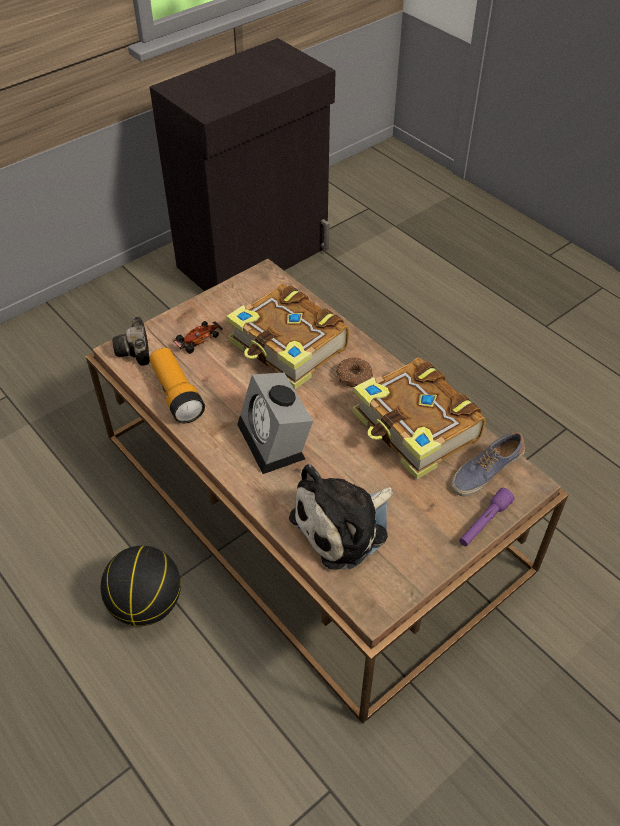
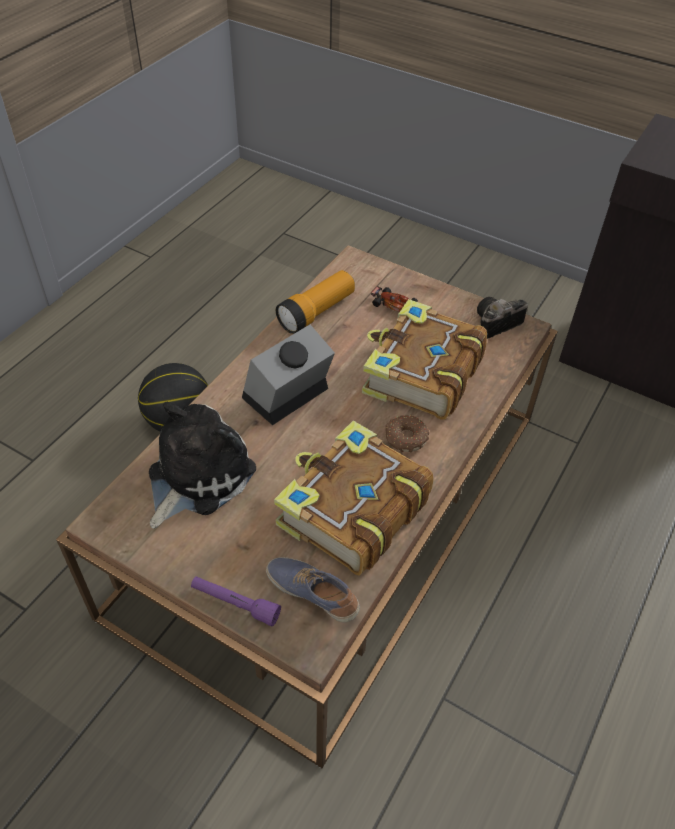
camera: 70 degrees right, 0 degrees up
camera [112,316,150,366] -> camera moved to [477,297,528,339]
plush toy [289,464,393,570] -> plush toy turned 90 degrees clockwise [149,402,256,529]

